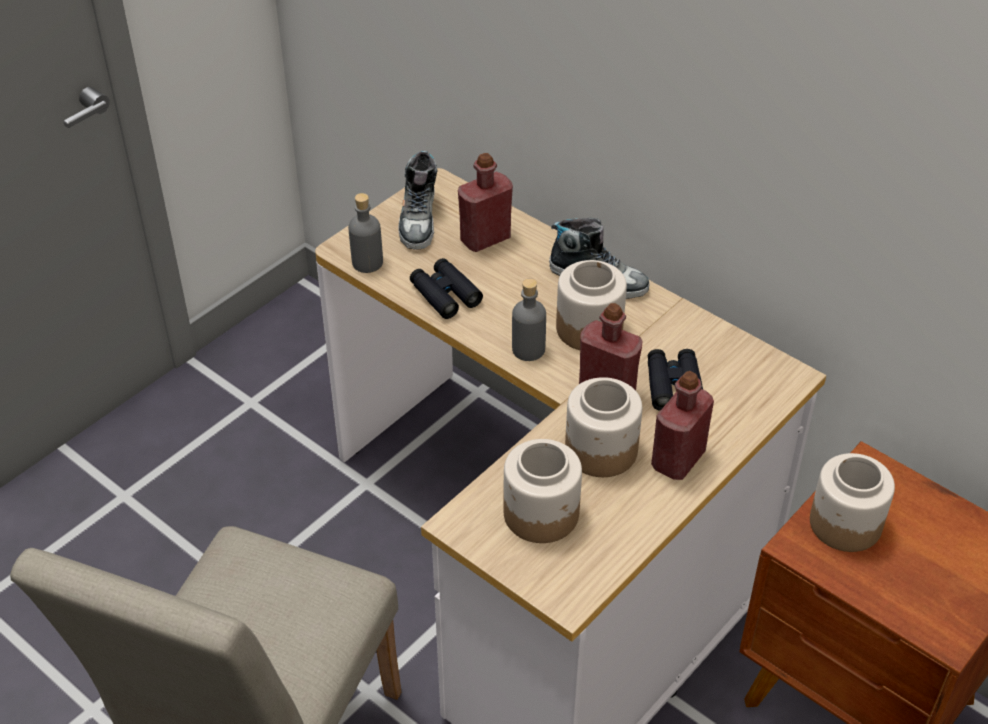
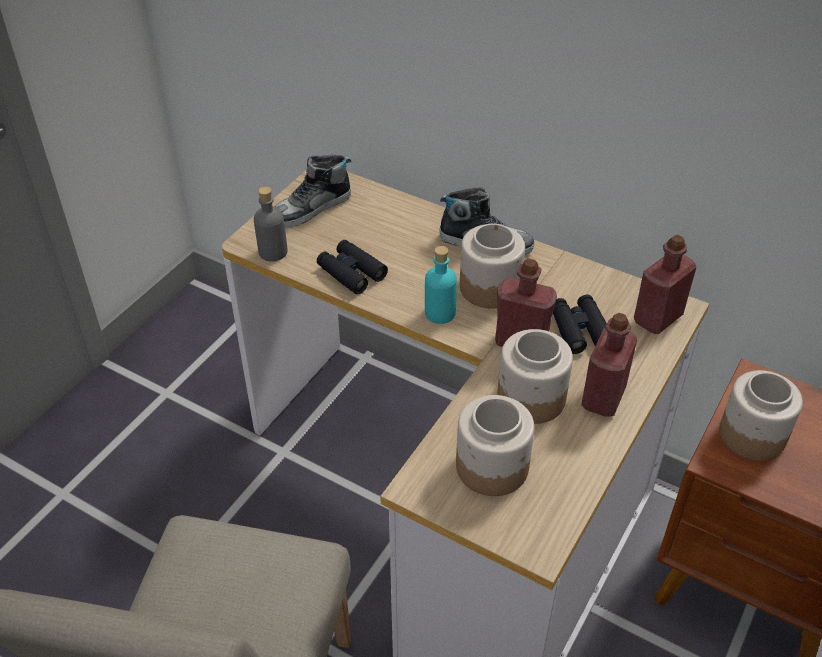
camera: 10 degrees left, 0 degrees up
shoe [398,151,437,250] -> shoe turned 60 degrees clockwise [275,154,351,228]
red bottle [458,153,513,252] -> red bottle moved to [634,235,697,334]
grey bottle [512,278,546,361] -> turquoise bottle [425,246,457,324]

